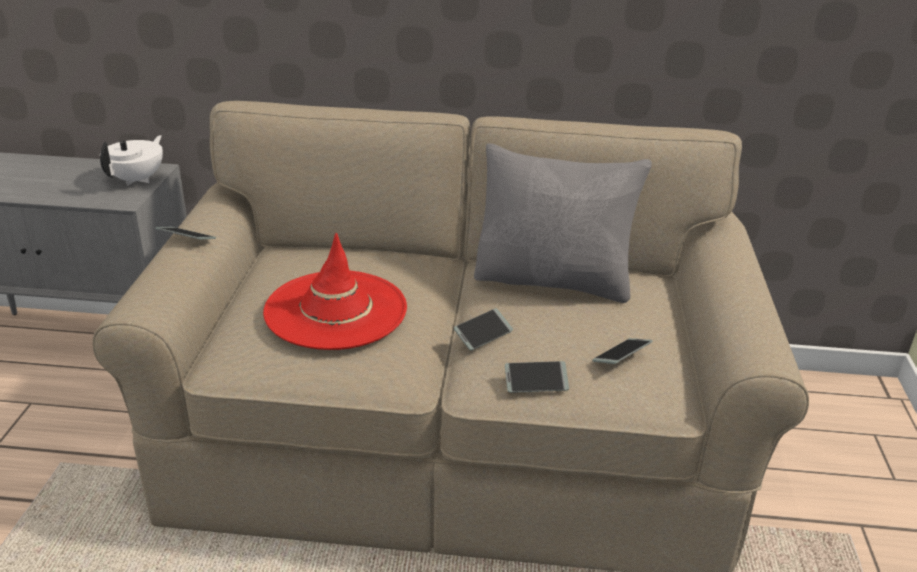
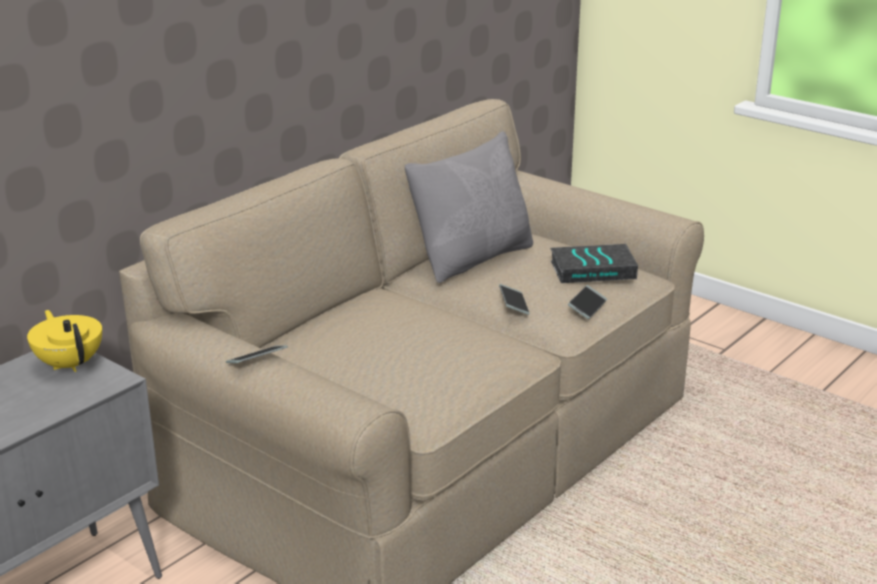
camera: 55 degrees left, 5 degrees down
white teapot [100,135,163,185] -> yellow teapot [27,310,102,372]
red hat [263,233,407,350] -> none
phone [592,338,653,364] -> book [550,244,638,283]

